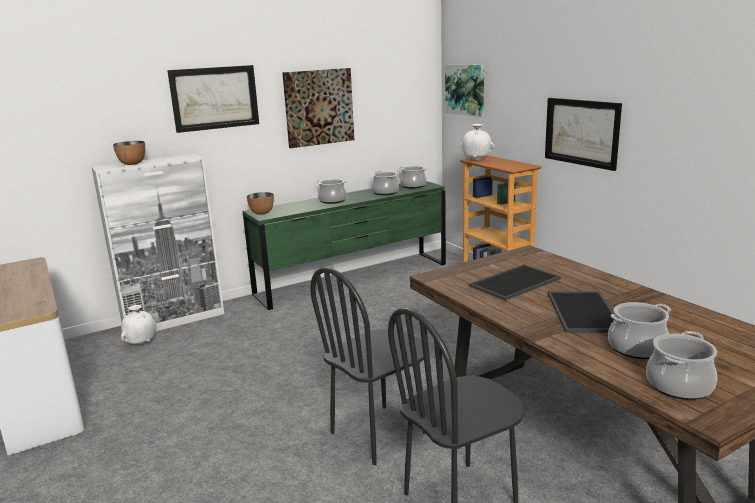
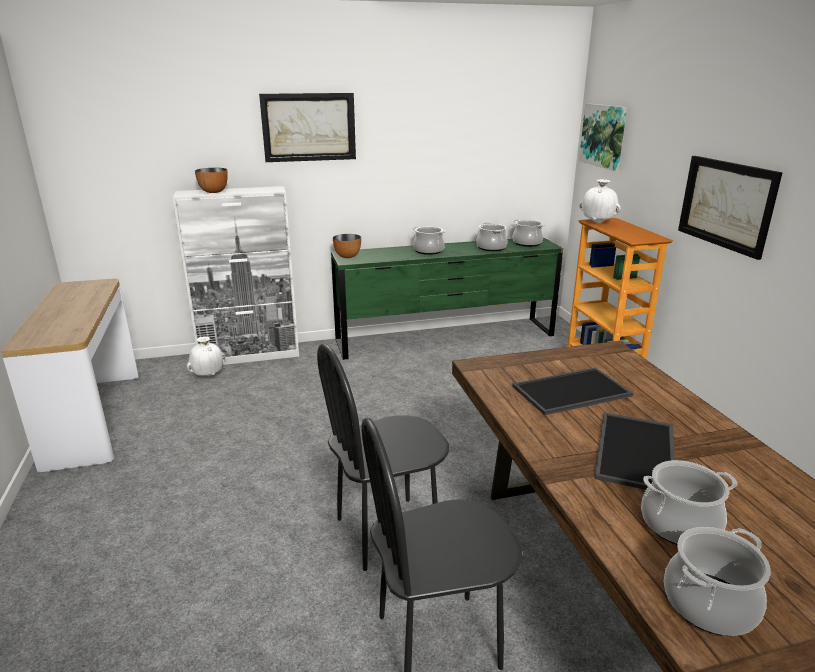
camera: 15 degrees right, 5 degrees up
picture [282,68,354,148] -> none

